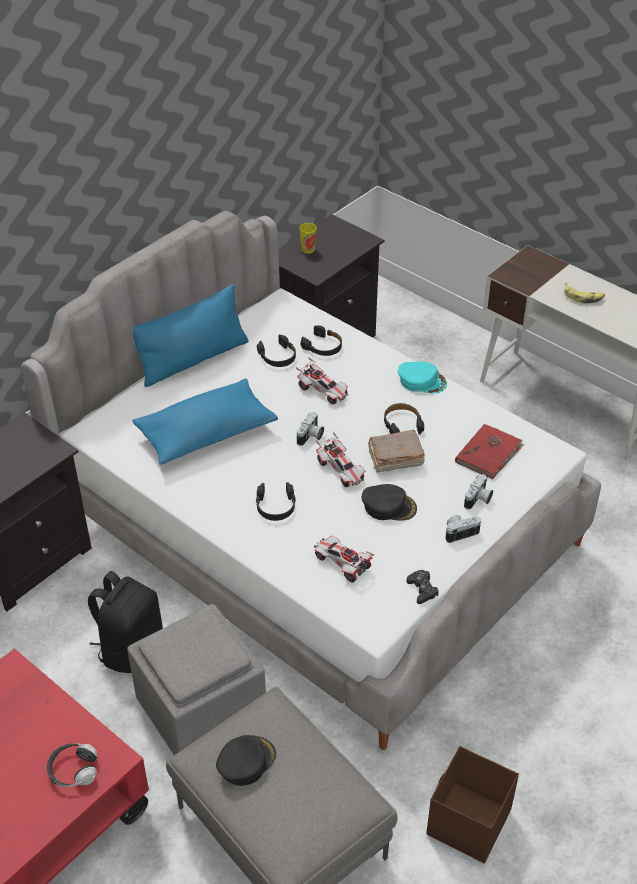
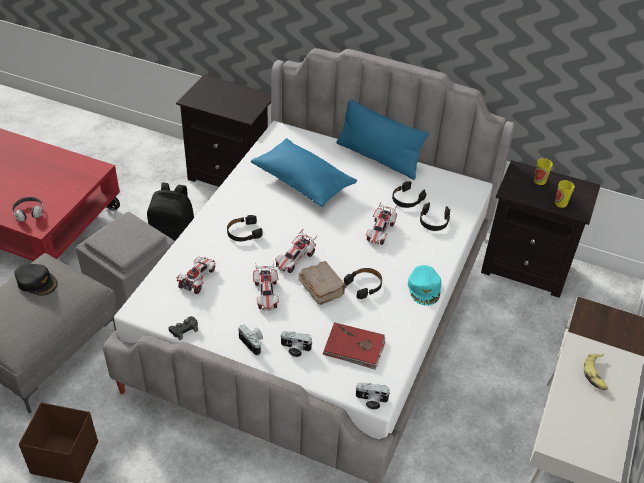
camera: 70 degrees right, 0 degrees up
camera [297,412,324,446] -> camera moved to [355,382,390,409]
black cap [362,484,417,521] -> toy car [253,262,279,311]
none -> cup [555,180,575,208]

